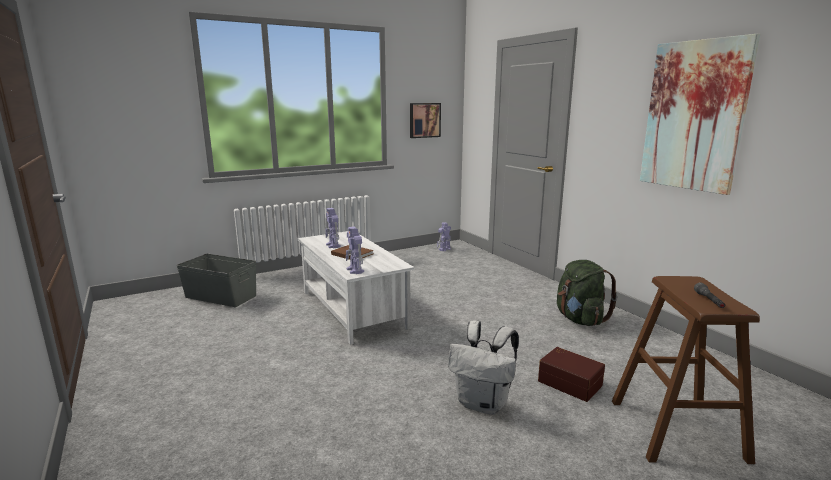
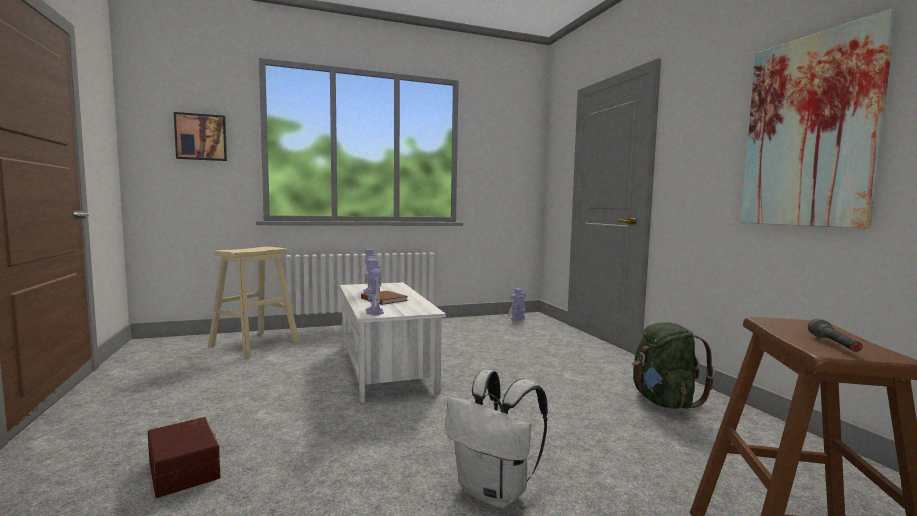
camera: 10 degrees right, 10 degrees down
grey storage box [176,254,256,307] -> beige stool [208,247,299,358]
picture [410,103,441,138] -> picture moved to [174,112,227,161]
brown storage box [538,347,605,402] -> brown storage box moved to [148,417,220,498]

